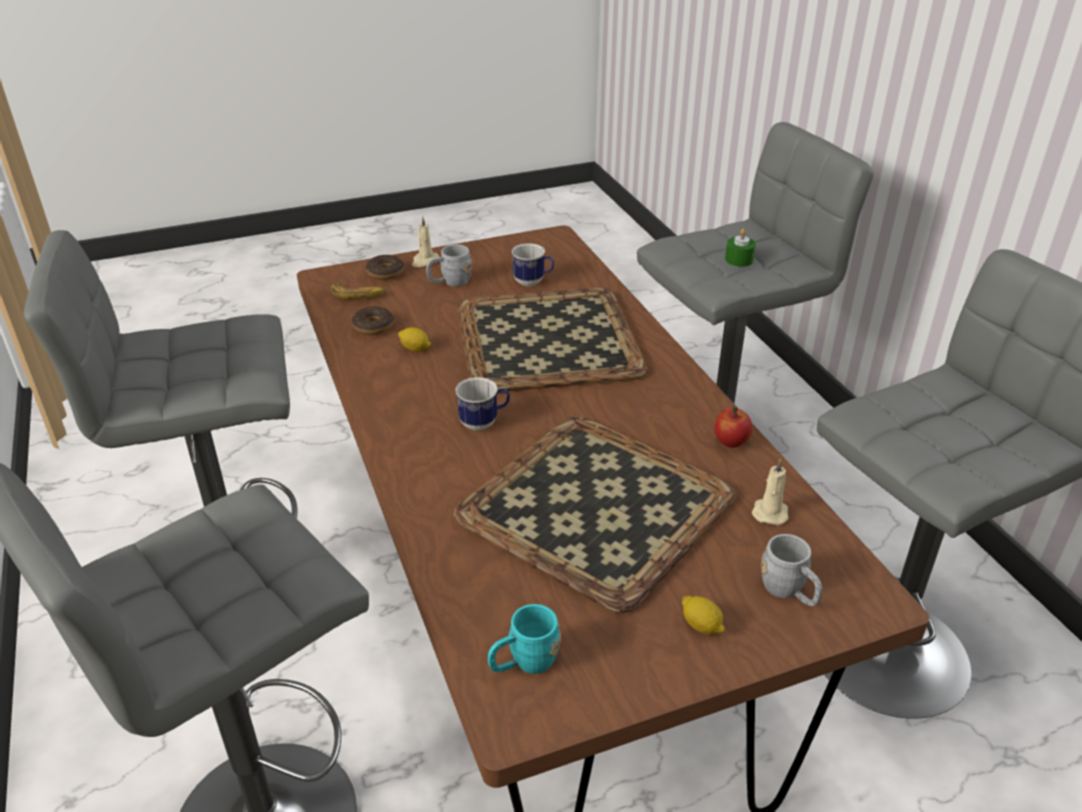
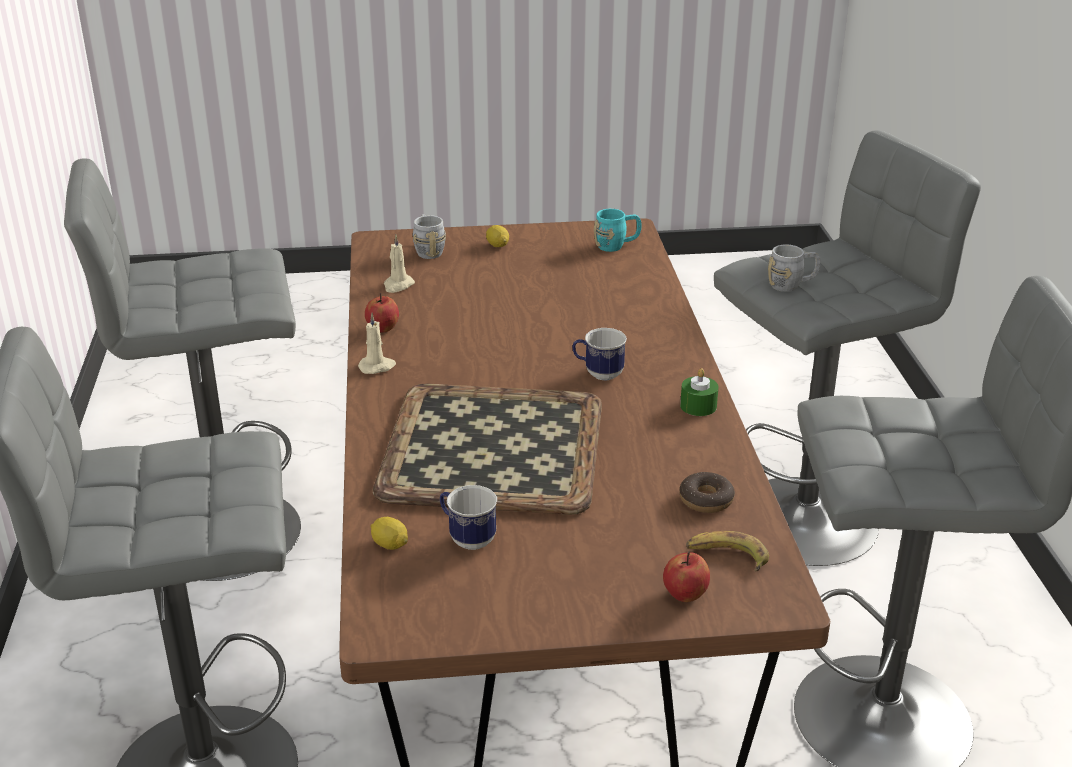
camera: 165 degrees left, 5 degrees down
donut [366,255,404,280] -> apple [663,551,710,602]
lemon [398,327,431,351] -> lemon moved to [370,517,408,550]
beige candle [412,216,439,267] -> beige candle moved to [358,313,396,374]
grey mug [426,244,472,287] -> grey mug moved to [768,244,821,292]
tray [454,416,736,613] -> none
green candle [725,229,756,267] -> green candle moved to [680,368,719,416]

